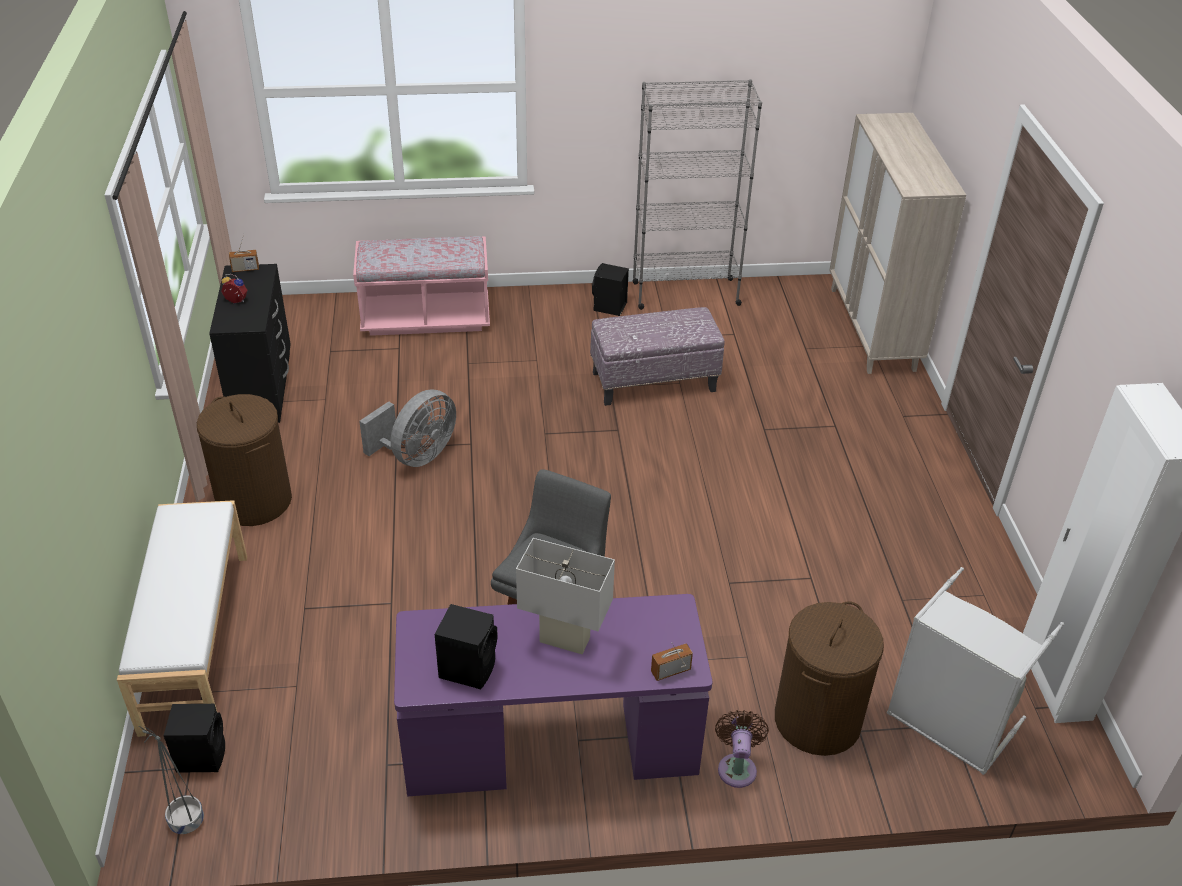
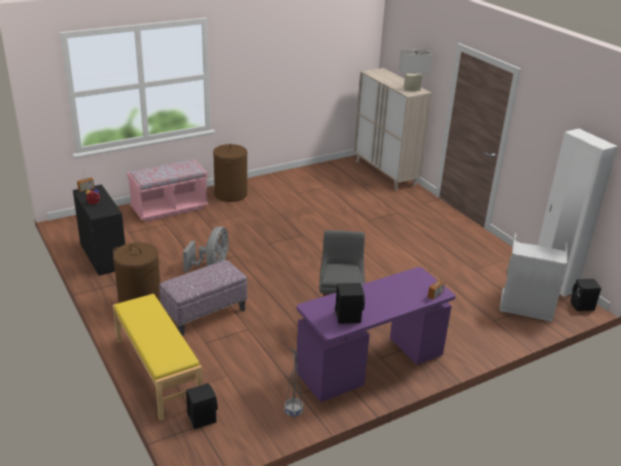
camera: 25 degrees left, 10 degrees down
white bench [117,500,247,737] -> yellow bench [113,294,203,421]
grey planter [139,726,204,834] -> grey planter moved to [284,348,303,417]
white table lamp [516,538,615,654] -> white table lamp moved to [398,50,432,91]
ottoman [590,307,725,406] -> ottoman moved to [159,260,247,336]
black speaker [592,263,629,316] -> black speaker moved to [570,279,601,311]
grey bookcase [633,79,762,310] -> none
brown fan [715,710,769,788] -> none
brown laundry basket [775,601,884,756] -> brown laundry basket moved to [213,143,247,202]

